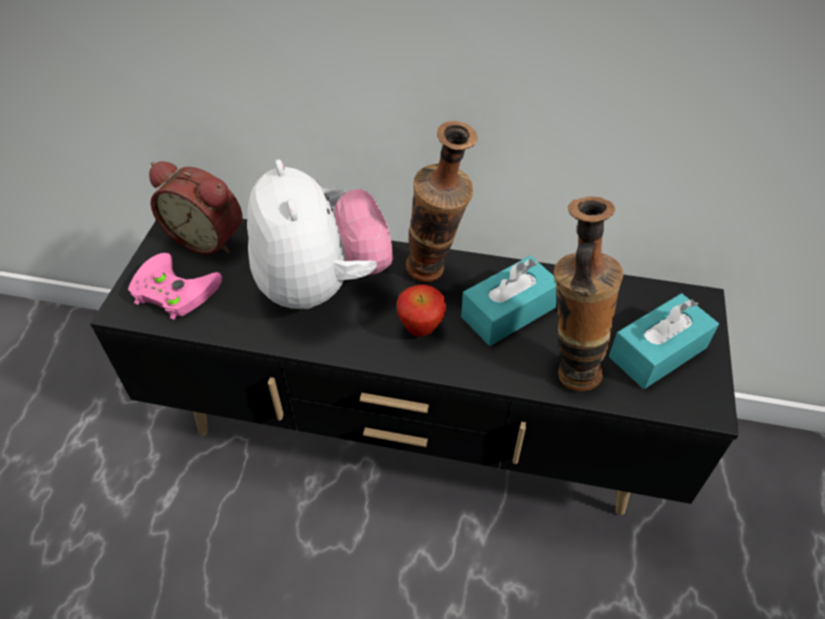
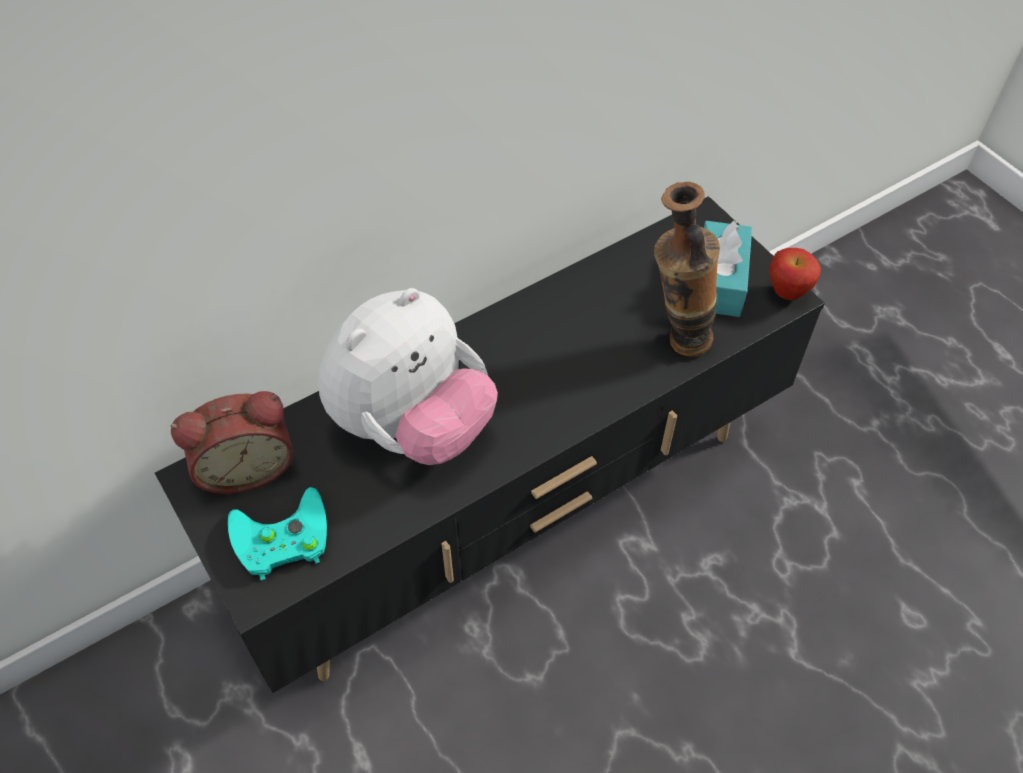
camera: 45 degrees left, 5 degrees up
pink game controller [128,253,222,320] -> turquoise game controller [228,487,327,580]
plush toy [247,160,393,309] -> plush toy turned 105 degrees clockwise [318,288,498,465]
apple [397,284,446,337] -> apple moved to [769,248,821,300]
vase [406,121,478,282] -> none
turquoise tissue box [461,256,557,346] -> none

